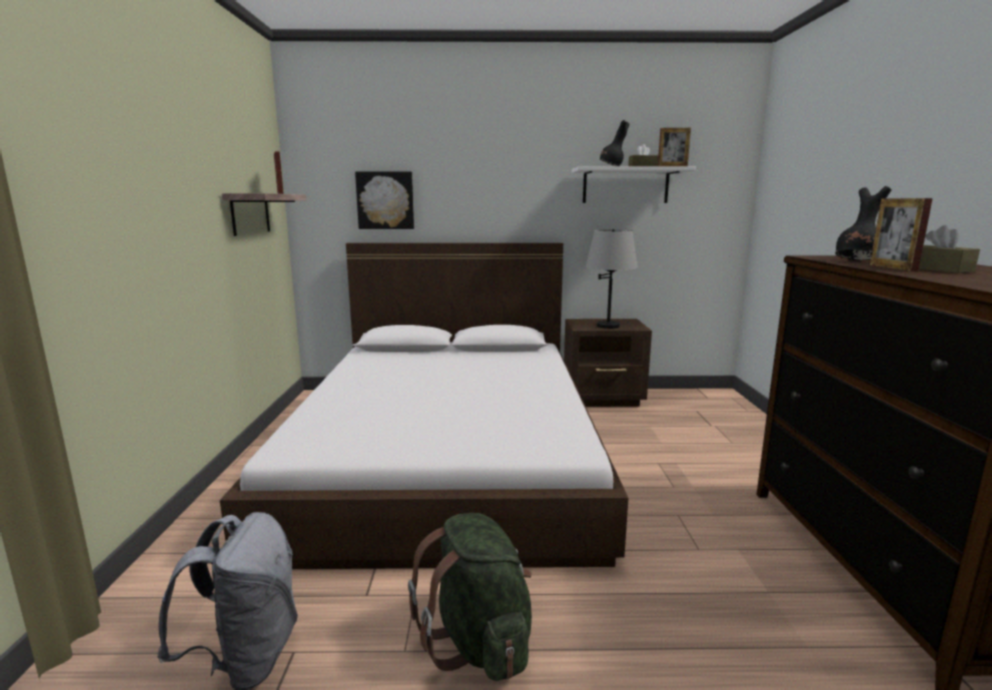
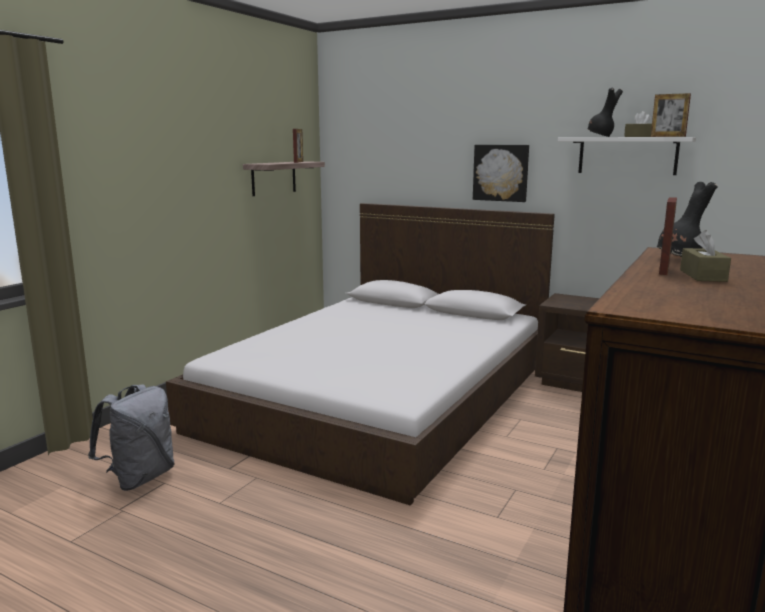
camera: 30 degrees right, 0 degrees up
picture [355,172,414,229] -> picture moved to [473,145,529,202]
green backpack [408,513,532,681] -> none
grey table lamp [586,229,638,329] -> none

